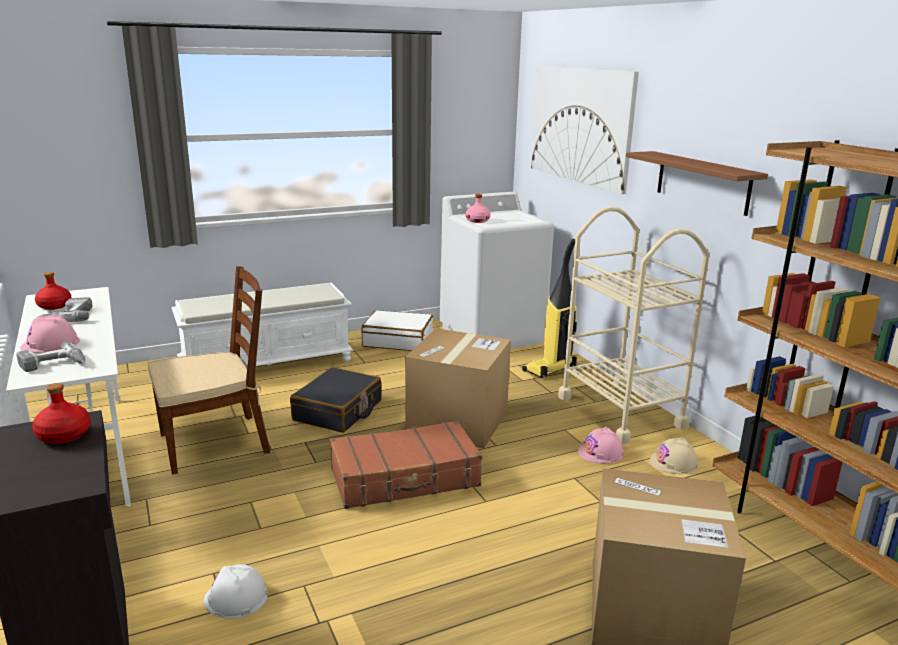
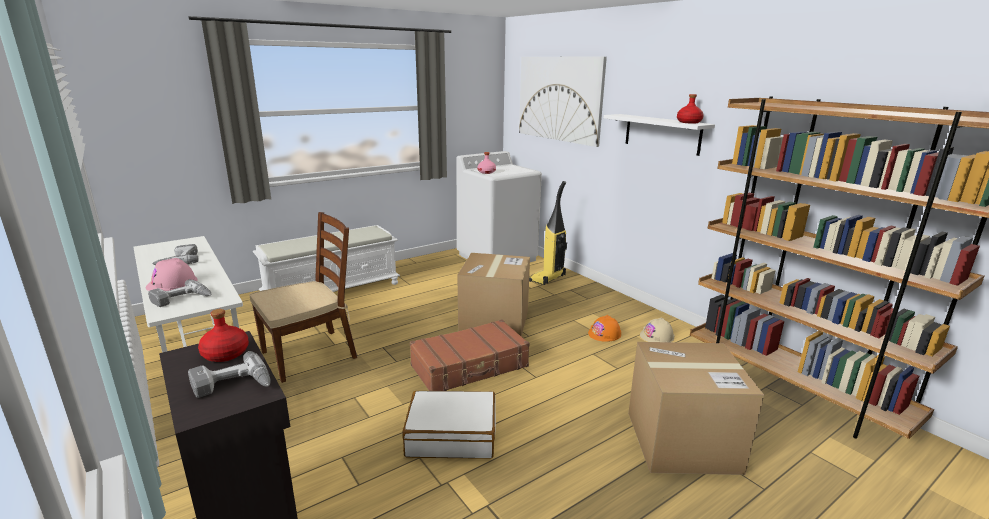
camera: 10 degrees left, 0 degrees up
red bottle [35,272,72,310] -> red bottle moved to [677,94,704,123]
white hard hat [204,564,268,618] -> none
black suitcase [290,367,382,433] -> none
white suitcase [361,310,433,351] -> white suitcase moved to [402,391,496,459]
beige cart [558,207,710,444] -> none
pink hard hat [578,427,624,463] -> orange hard hat [588,315,621,342]
brown shelf [626,151,768,216] -> white shelf [604,114,715,156]
none -> power drill [188,351,271,398]

